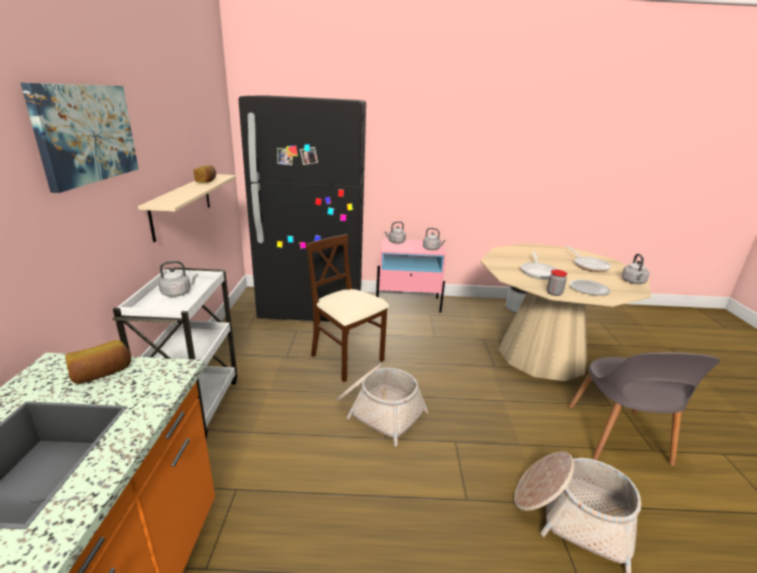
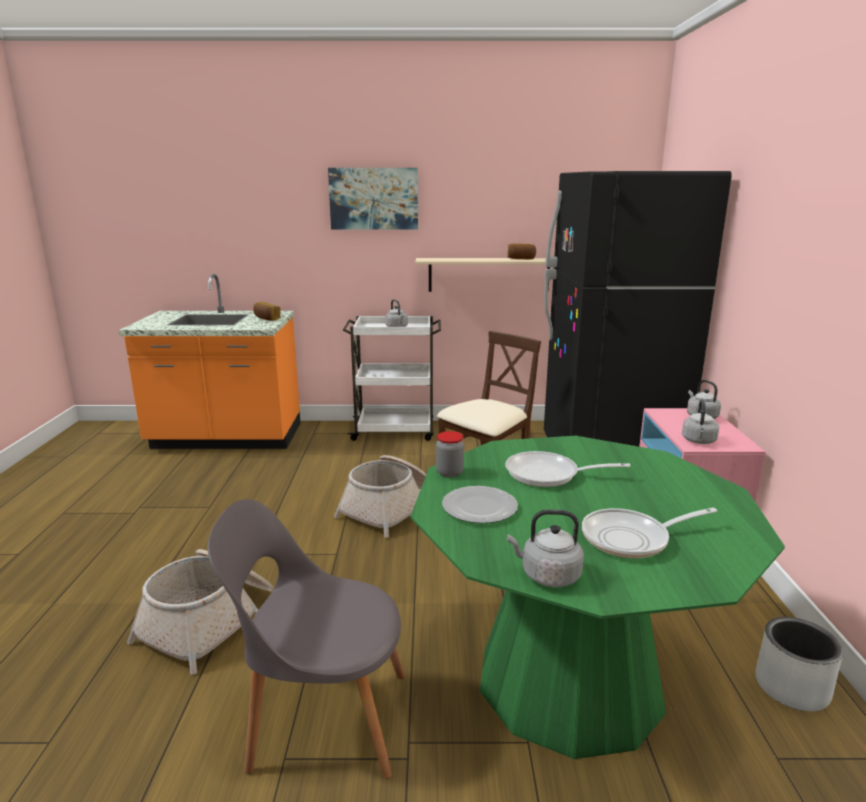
camera: 90 degrees right, 5 degrees down
beige dining table [480,243,651,381] -> green dining table [411,436,785,759]

